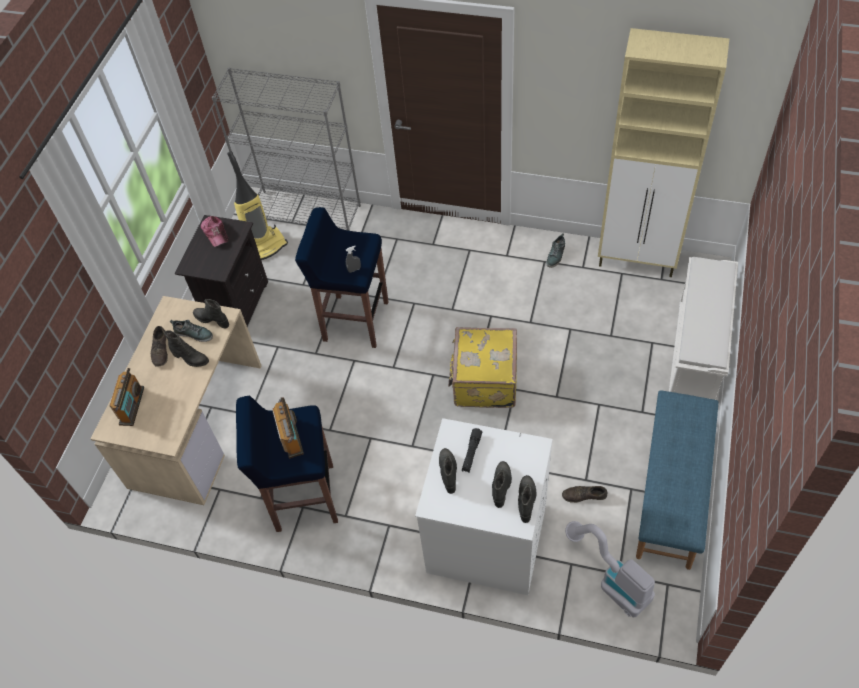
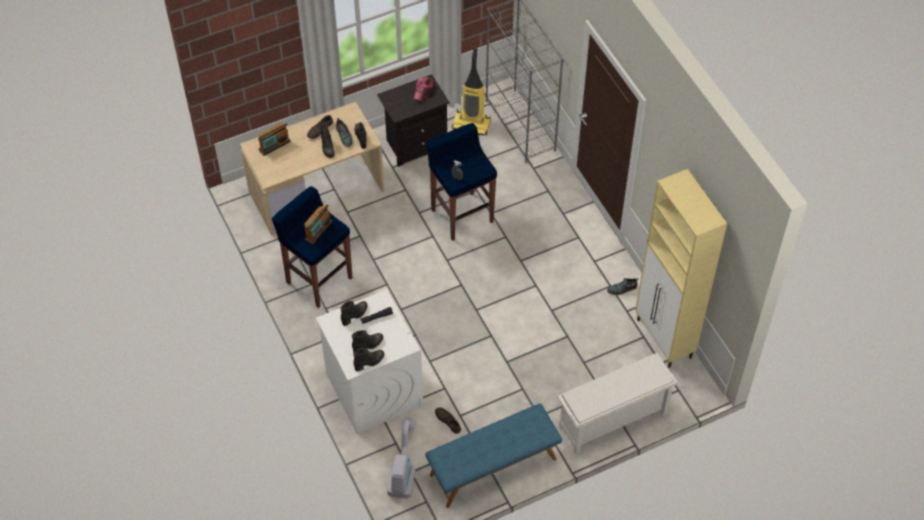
camera: 45 degrees right, 0 degrees up
yellow suitcase [448,327,517,408] -> none

